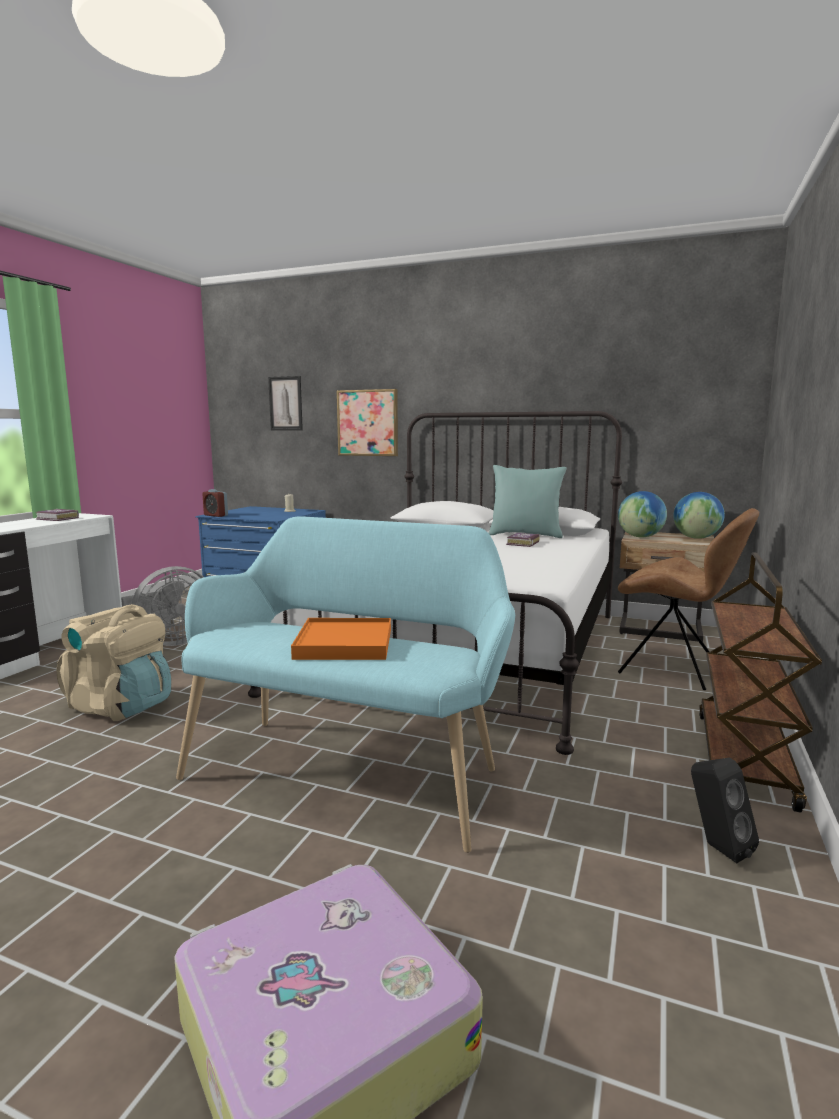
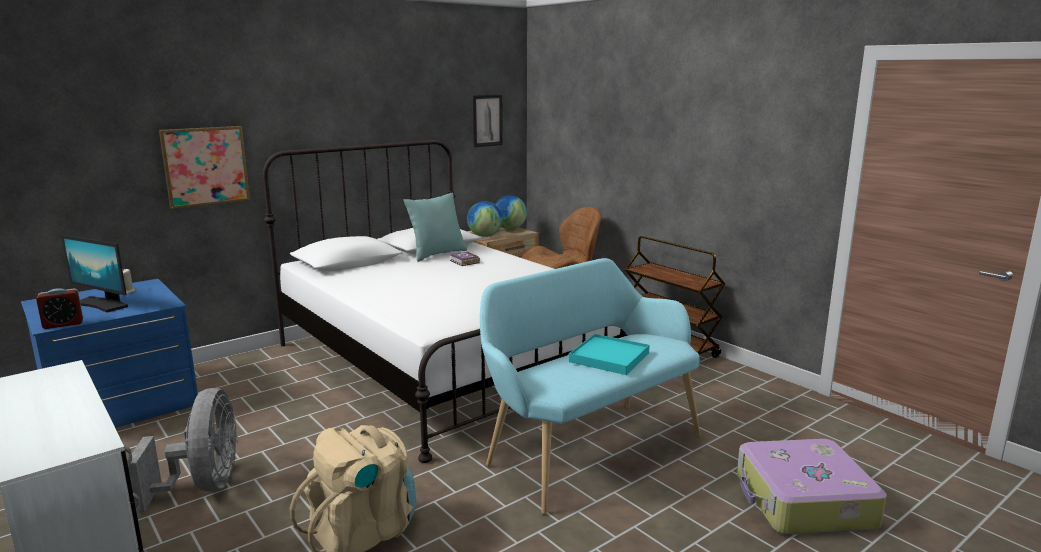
camera: 60 degrees left, 5 degrees up
book [35,509,79,521] -> none
picture [268,376,303,430] -> picture moved to [473,95,503,147]
orange tray [291,618,391,660] -> turquoise tray [569,334,650,375]
black speaker [691,758,759,863] -> none
none -> monitor [61,235,128,313]

